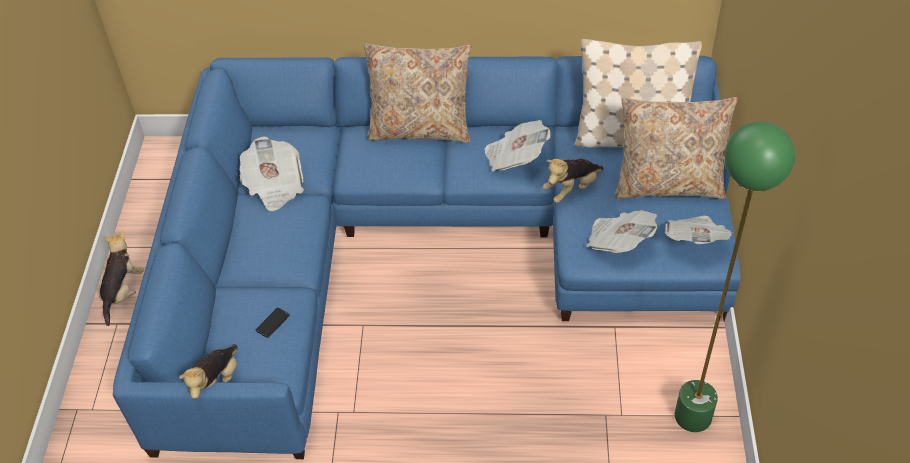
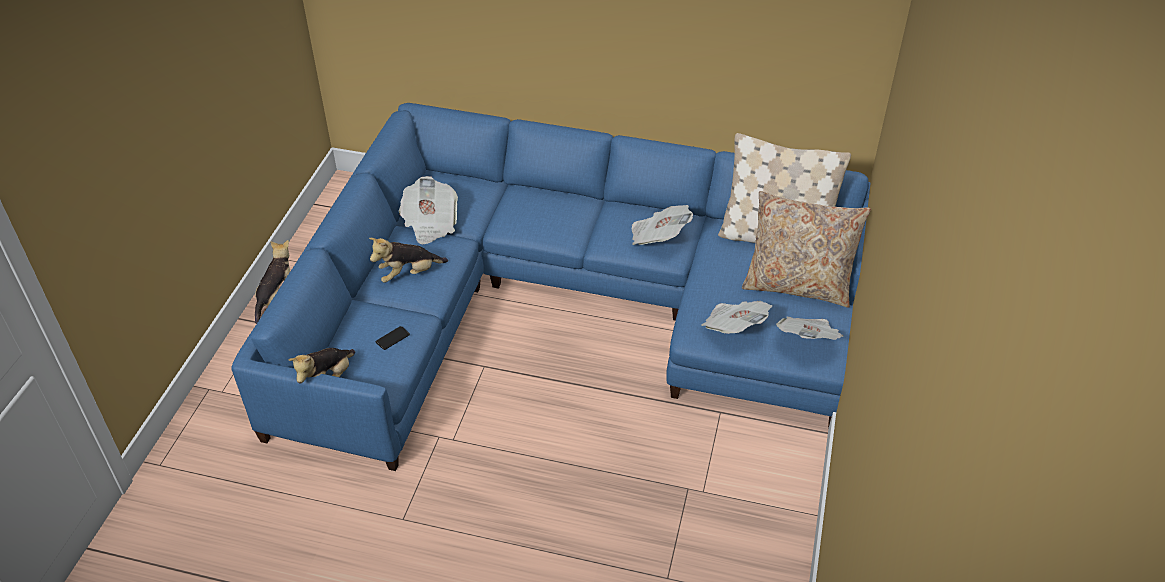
camera: 10 degrees right, 5 degrees down
beige pillow [364,44,471,143] -> none
plush toy [543,159,604,203] -> plush toy moved to [369,238,448,283]
green floor lamp [675,122,795,432] -> none

